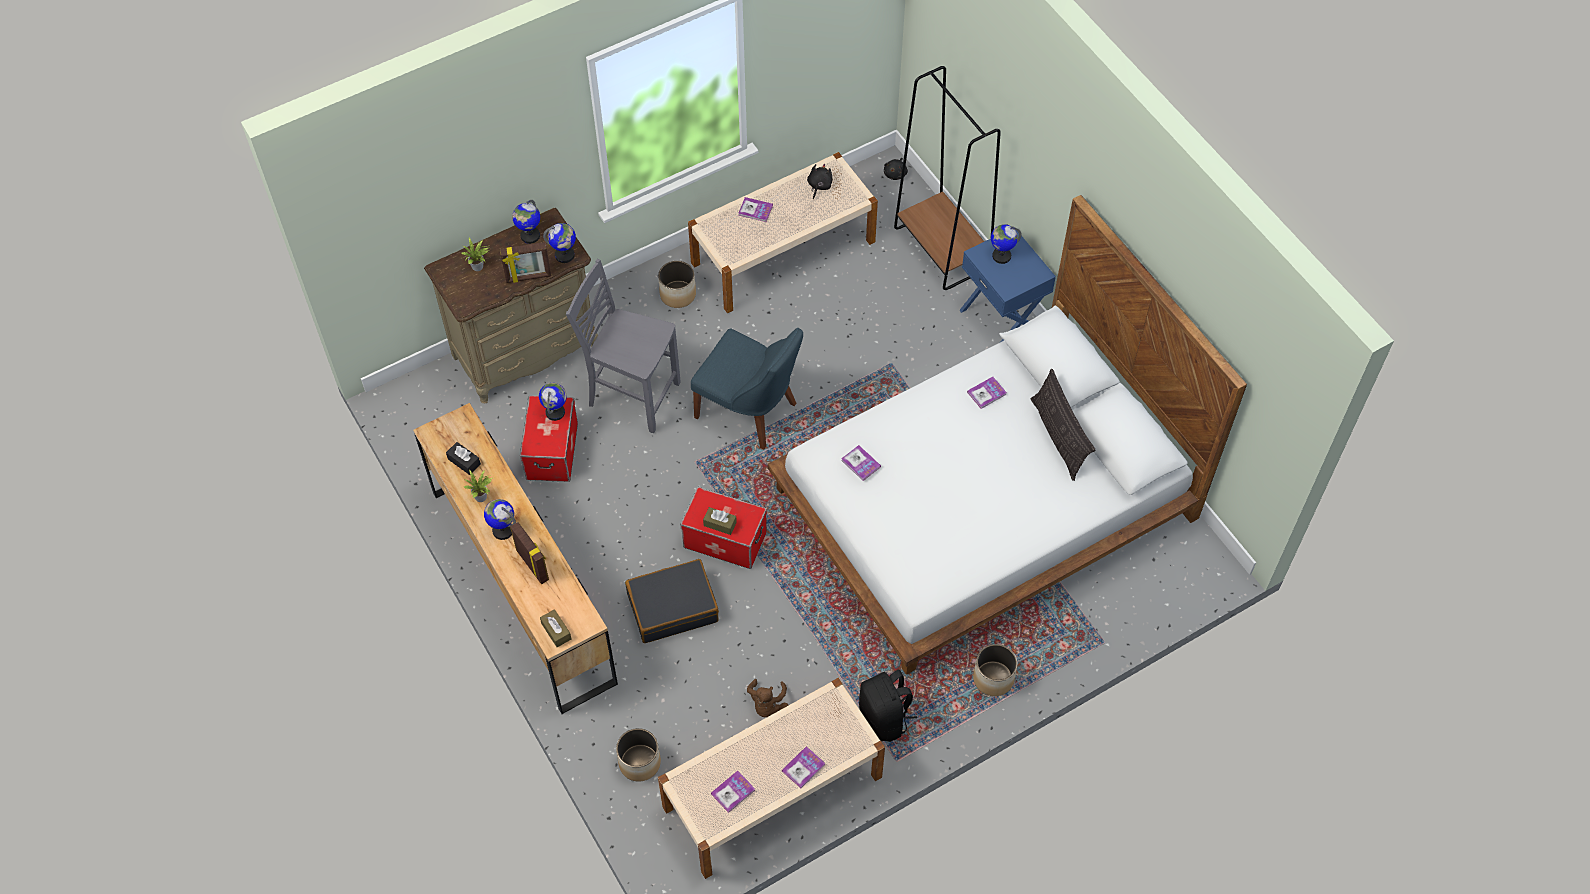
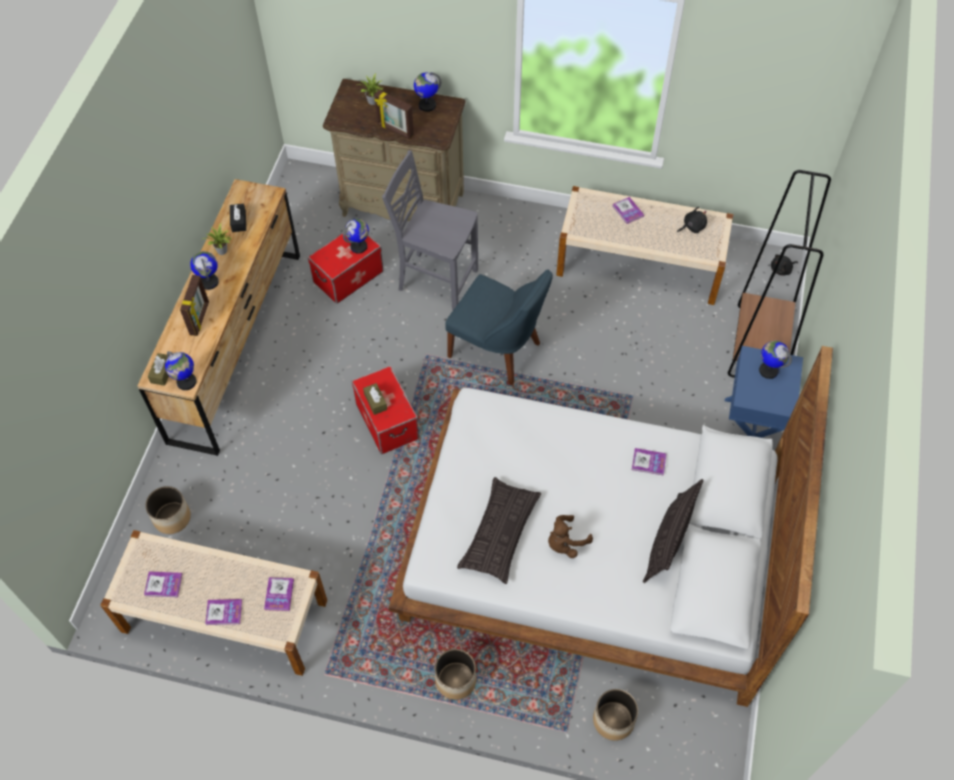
camera: 45 degrees right, 0 degrees up
globe [543,223,576,263] -> globe moved to [165,351,196,390]
grey chair [566,259,681,433] -> grey chair turned 45 degrees counterclockwise [382,150,478,310]
black suitcase [625,559,719,643] -> none
planter [658,261,696,308] -> planter moved to [593,689,638,741]
blue chair [691,328,803,450] -> blue chair turned 45 degrees counterclockwise [445,270,553,385]
brown plush toy [747,679,788,717] -> brown plush toy moved to [548,515,593,558]
book [841,445,881,481] -> book moved to [264,577,294,611]
black backpack [859,670,917,742] -> none
none -> pillow [457,477,541,584]

